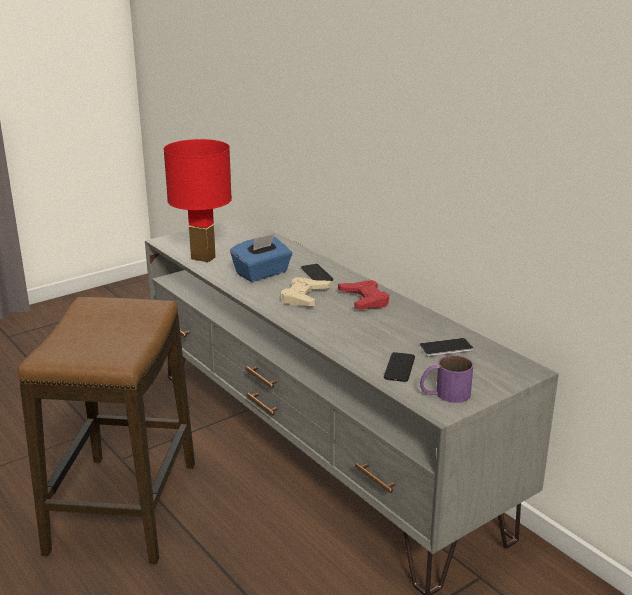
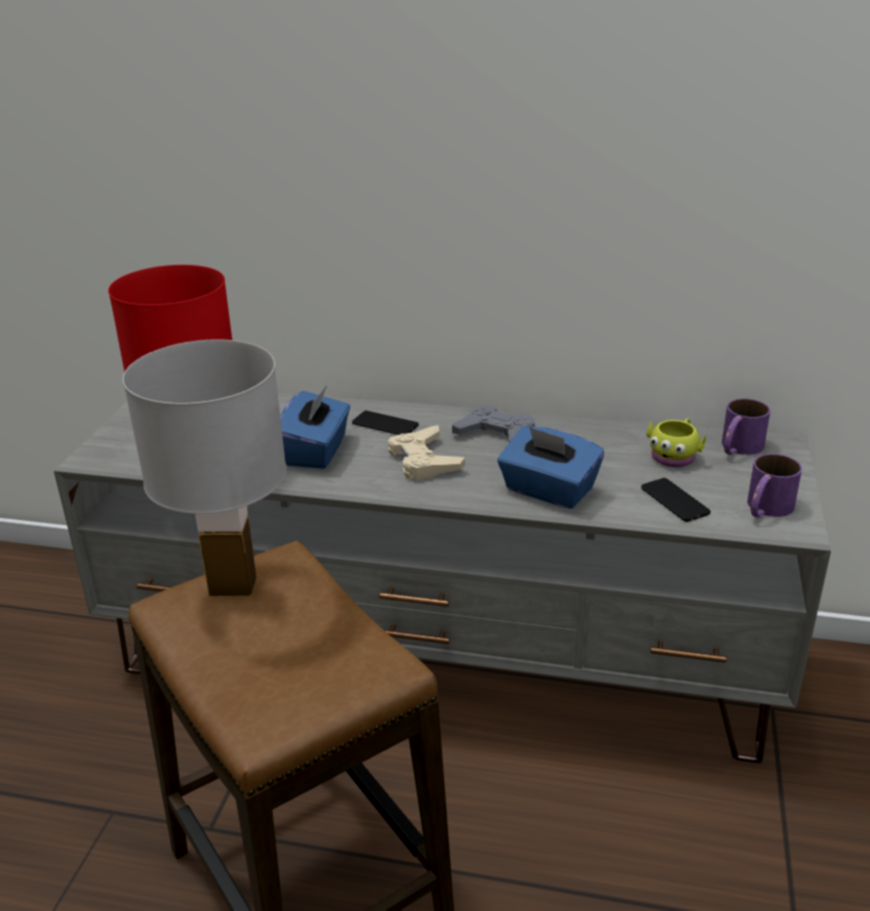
camera: 40 degrees left, 5 degrees up
red game controller [338,280,389,309] -> grey game controller [452,405,535,442]
phone [419,338,474,357] -> yellow mug [647,418,706,467]
none -> white table lamp [123,339,287,596]
none -> blue tissue box [497,426,604,509]
none -> purple mug [722,399,771,455]

